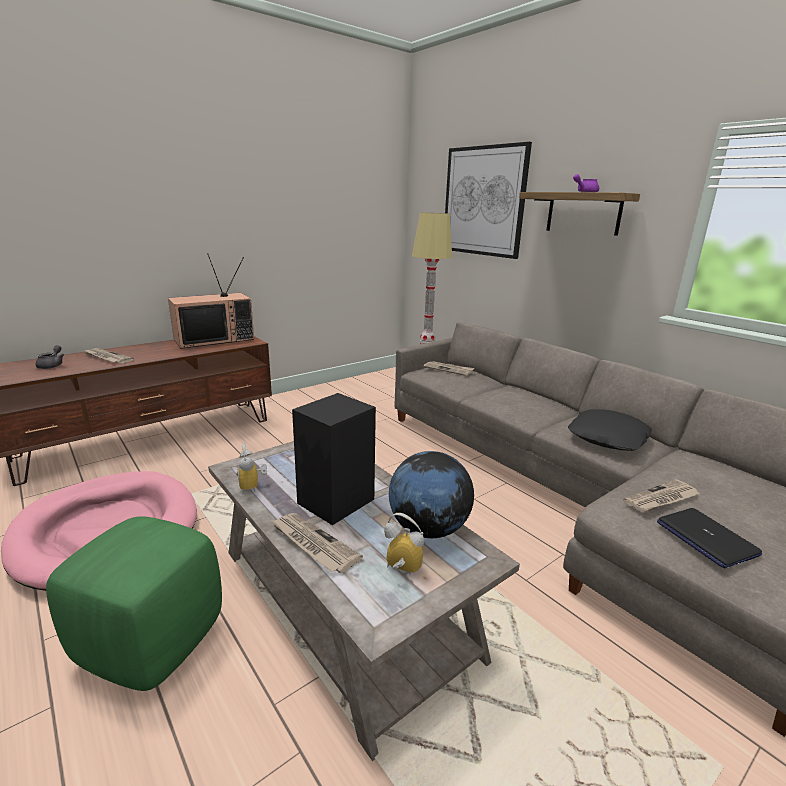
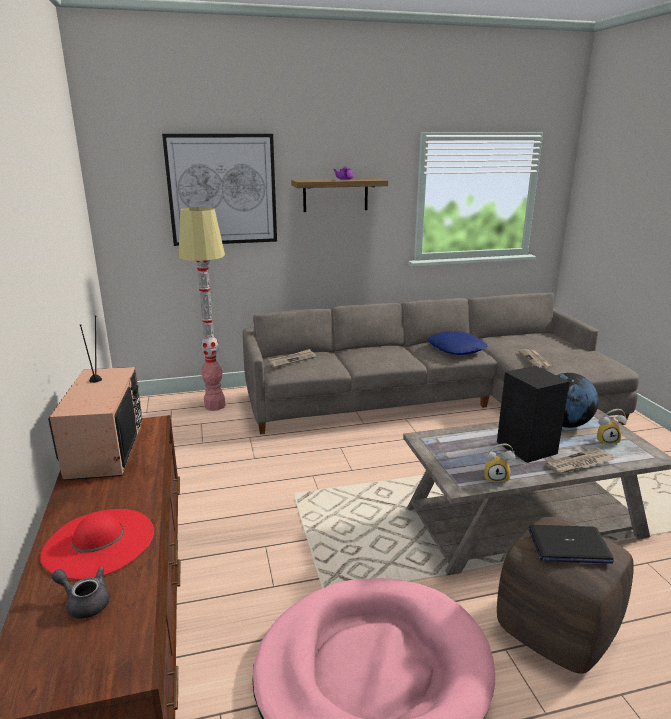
camera: 65 degrees left, 0 degrees up
green ottoman [46,516,222,691] -> brown ottoman [497,517,634,674]
newspaper [85,348,134,364] -> red hat [40,509,154,579]
alarm clock [384,513,424,575] -> alarm clock turned 135 degrees counterclockwise [597,409,627,444]
black pillow [568,409,652,451] -> blue pillow [428,331,488,355]
laptop [657,508,762,568] -> laptop moved to [528,525,614,564]

